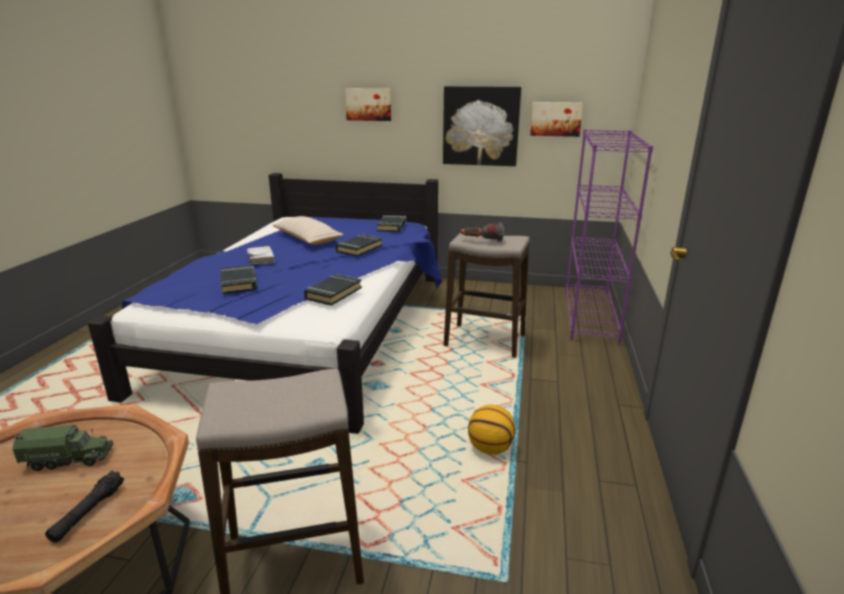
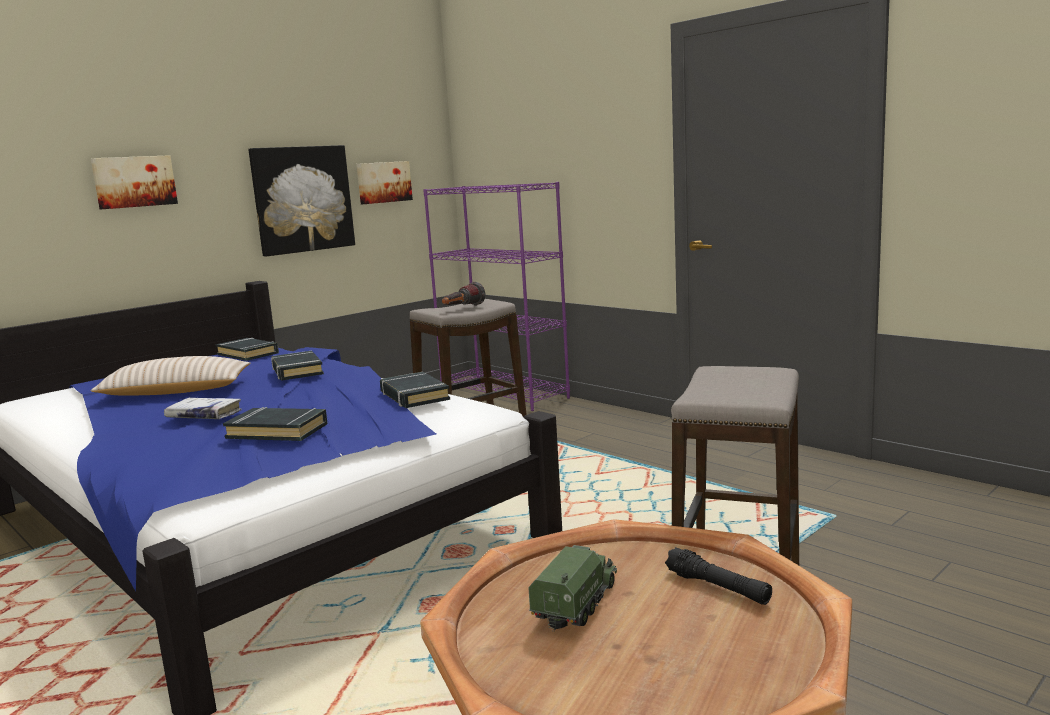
camera: 55 degrees left, 10 degrees down
basketball [468,405,515,454] -> none

